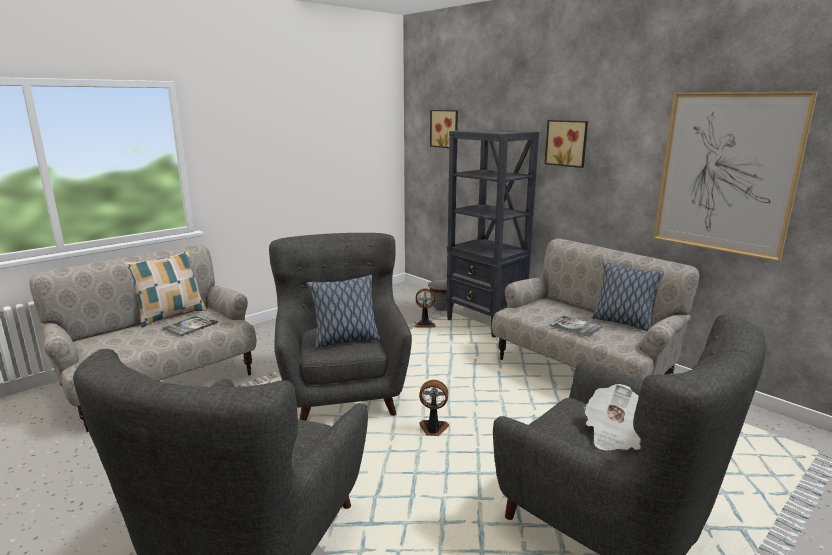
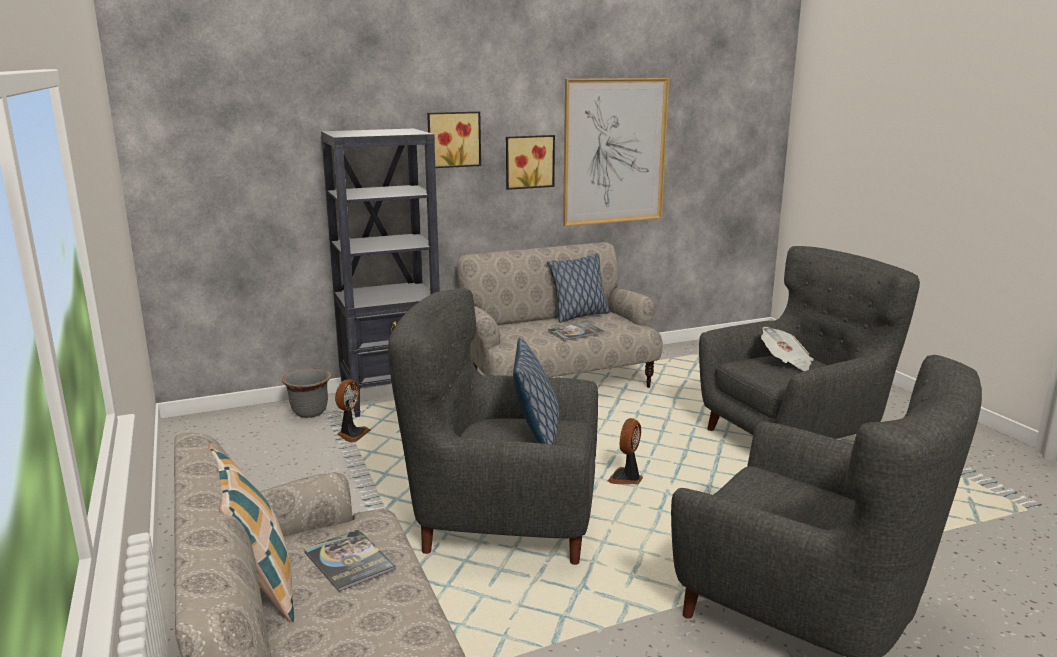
camera: 70 degrees left, 0 degrees up
picture [430,110,458,148] -> picture moved to [506,135,555,190]

